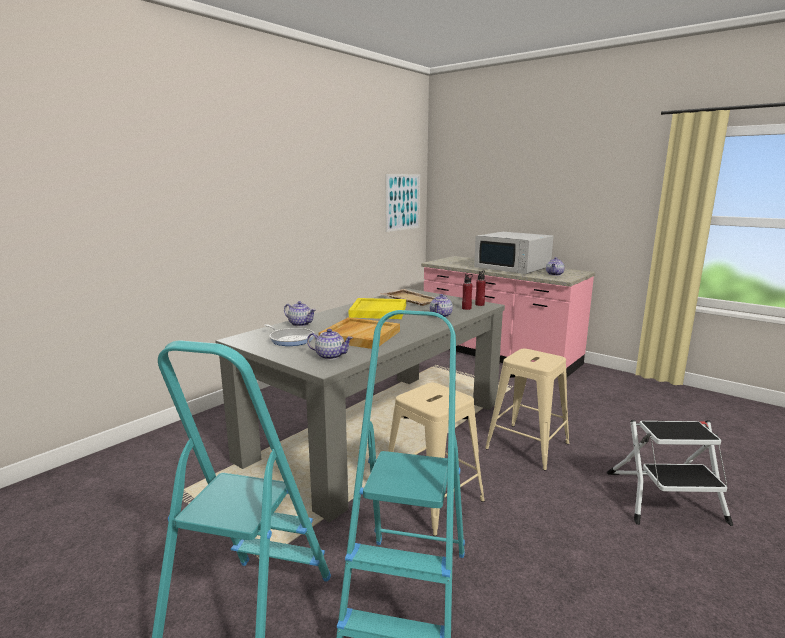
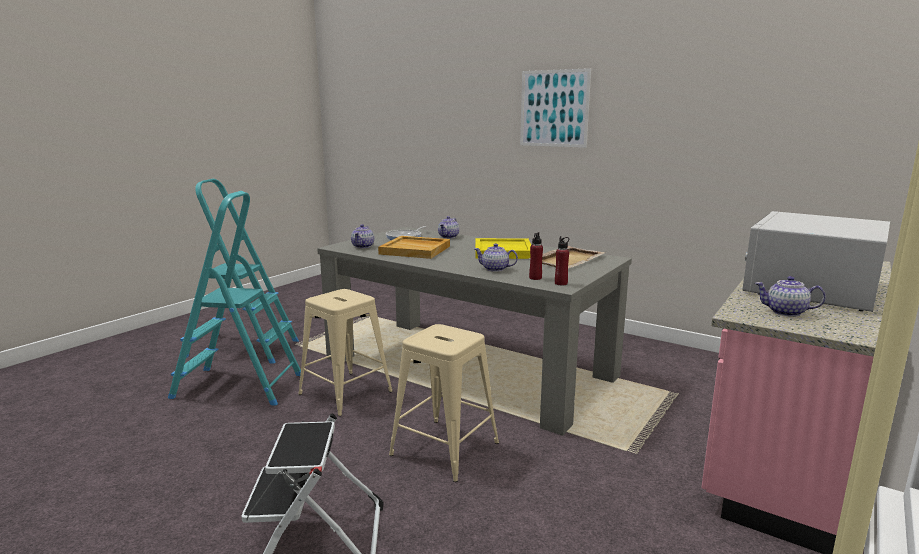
camera: 85 degrees right, 0 degrees up
picture [386,174,420,232] -> picture moved to [520,68,591,148]

